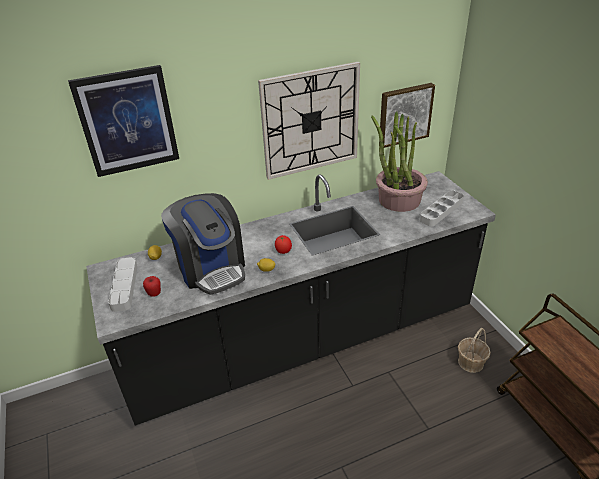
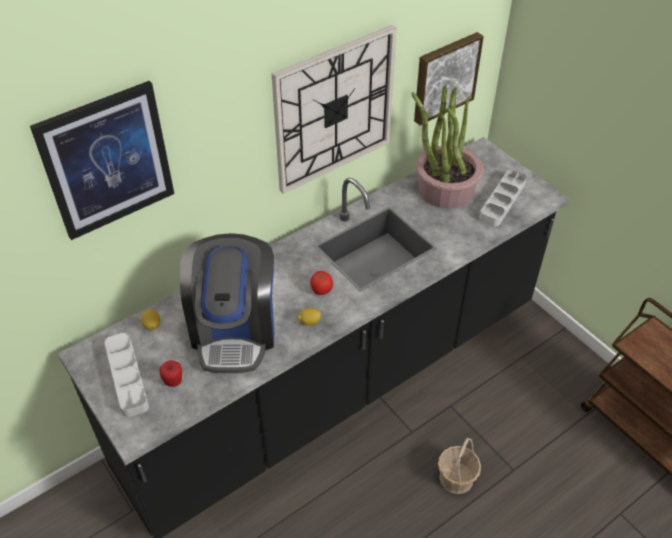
camera: 15 degrees left, 10 degrees up
coffee machine [161,193,245,295] -> coffee machine turned 45 degrees clockwise [180,233,274,373]
basket [458,328,491,373] -> basket moved to [438,437,481,494]

